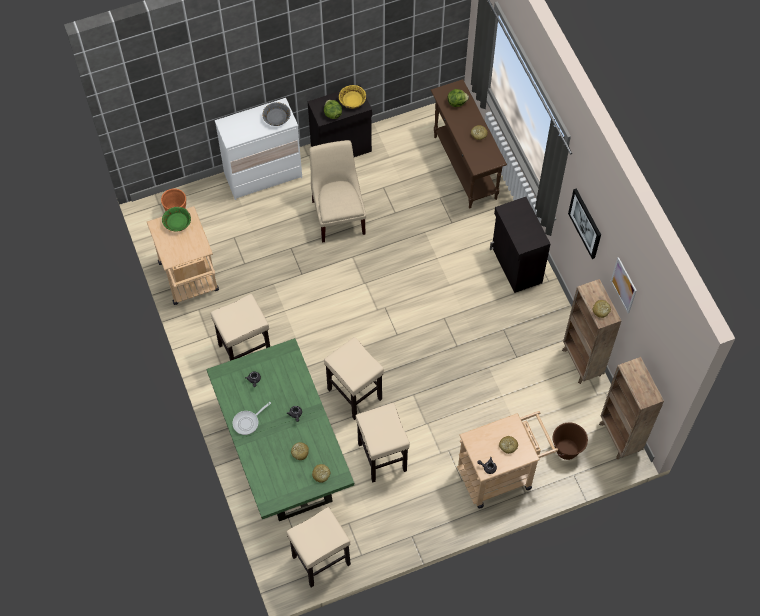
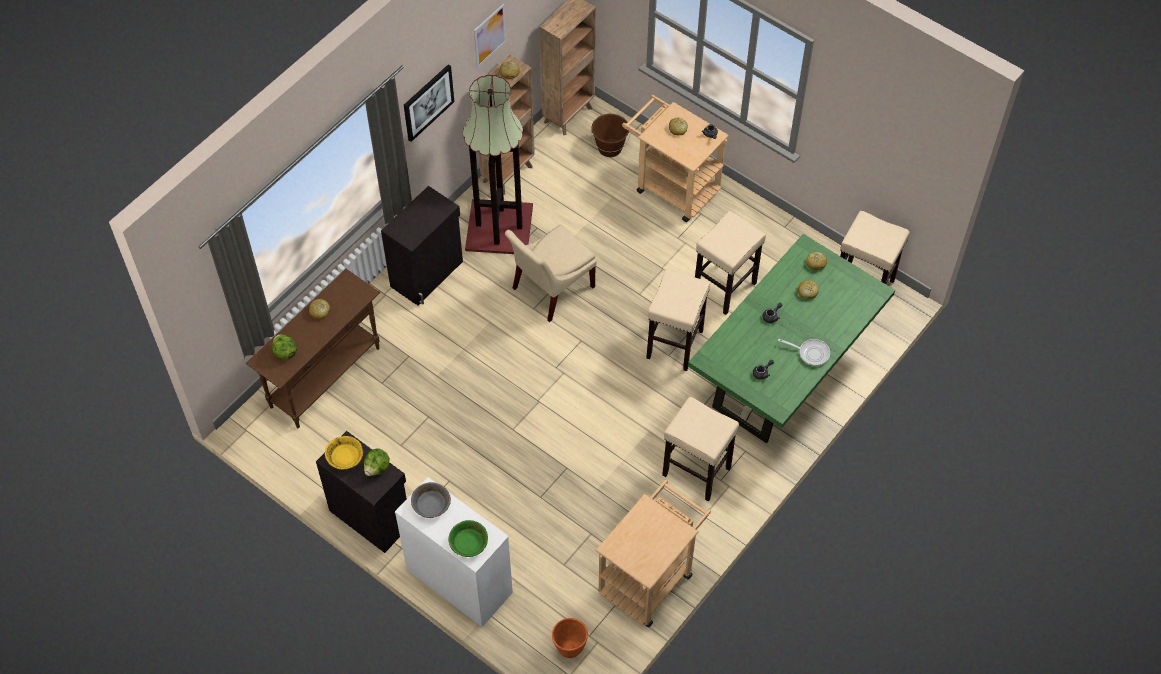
camera: 120 degrees left, 5 degrees down
green bowl [162,207,191,231] -> green bowl moved to [448,520,488,557]
beige chair [309,140,366,243] -> beige chair moved to [505,225,597,322]
none -> floor lamp [463,75,533,254]

